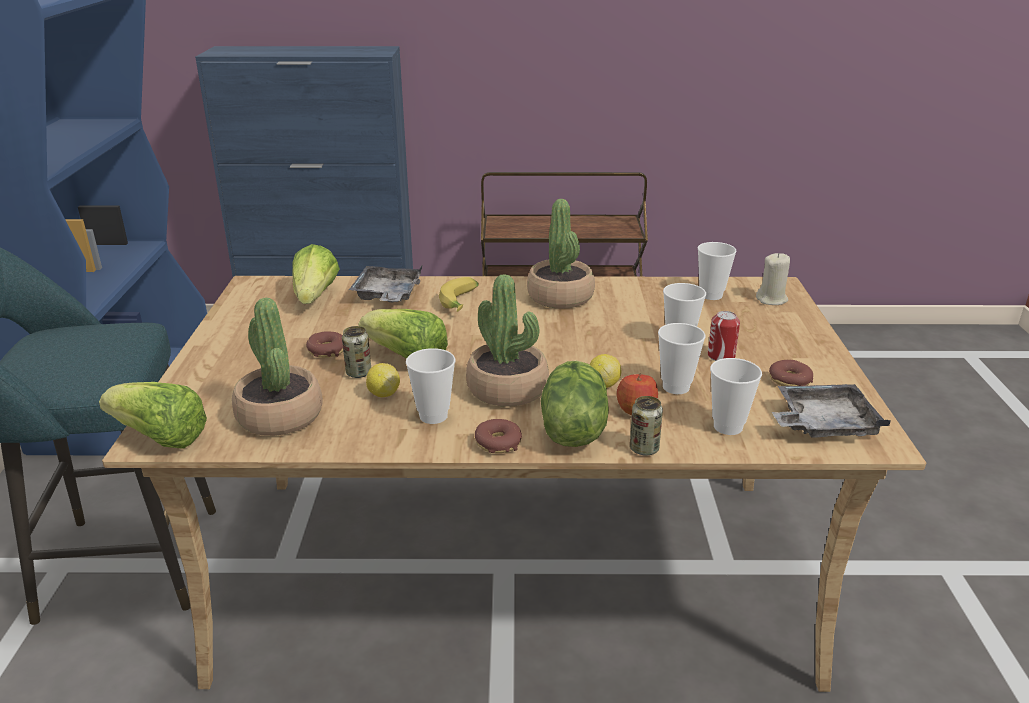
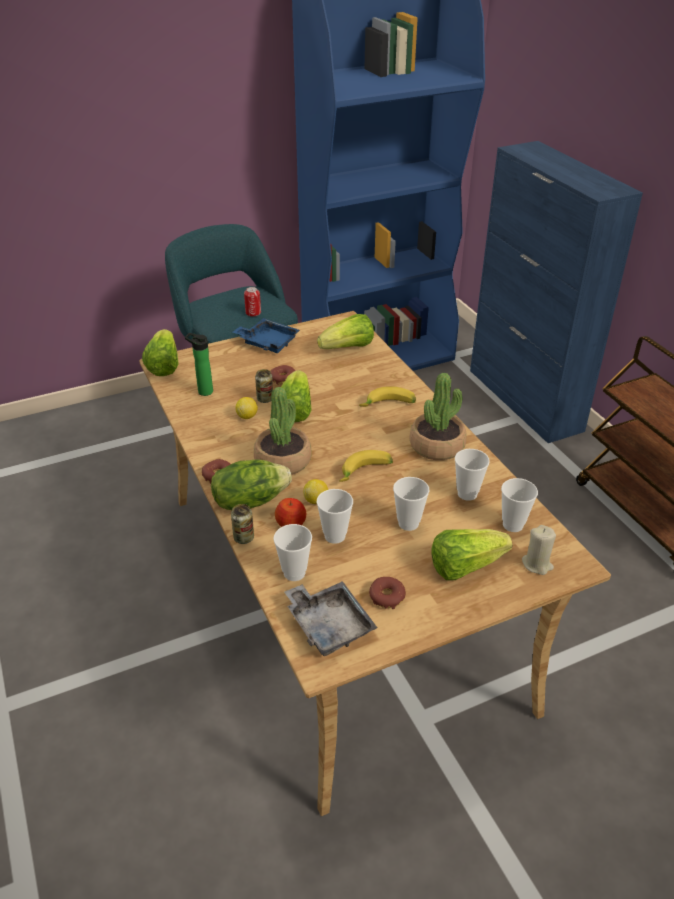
camera: 65 degrees right, 10 degrees up
potted plant [232,297,323,436] -> bottle [185,333,213,396]
grey tray [349,265,422,302] -> none
cup [406,348,456,424] -> cup moved to [455,449,490,501]
can [708,311,740,361] -> can moved to [244,287,261,317]
none -> blue tray [233,318,300,353]
none -> banana [339,450,393,482]
none -> lettuce [431,529,513,580]

